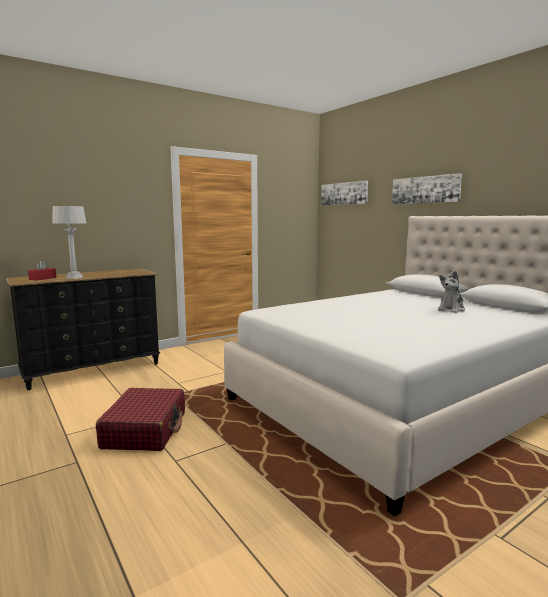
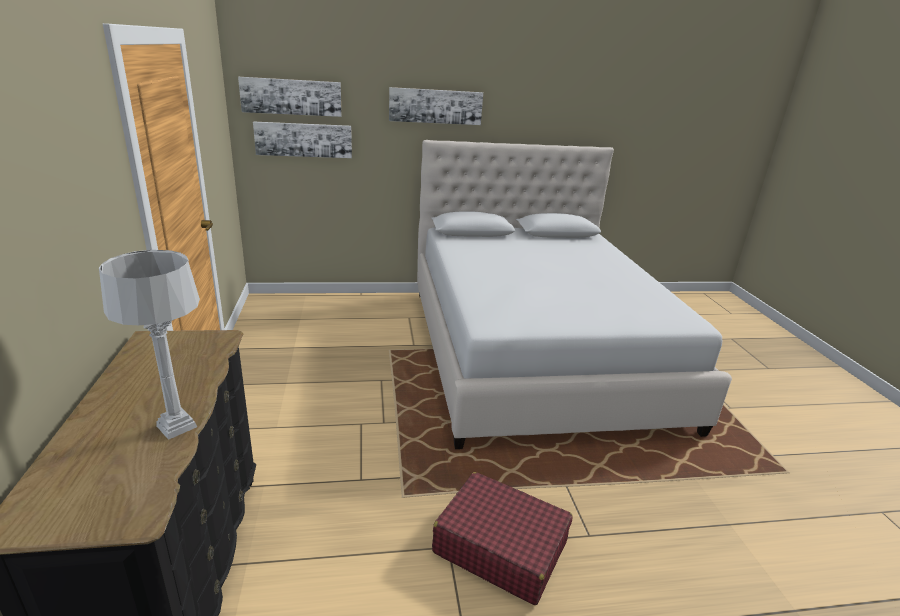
camera: 65 degrees left, 15 degrees up
red tissue box [28,260,56,280] -> none
plush toy [438,271,465,313] -> none
none -> picture [253,122,352,158]

